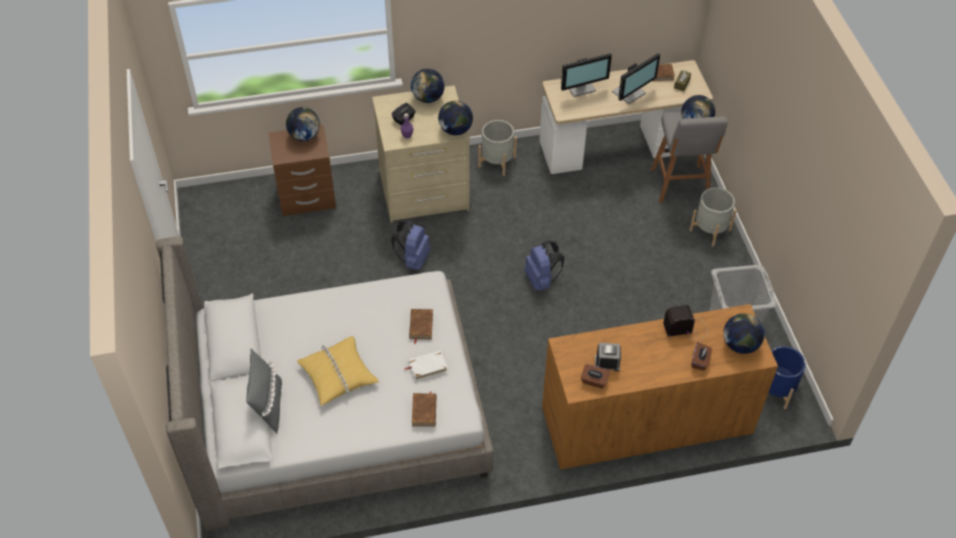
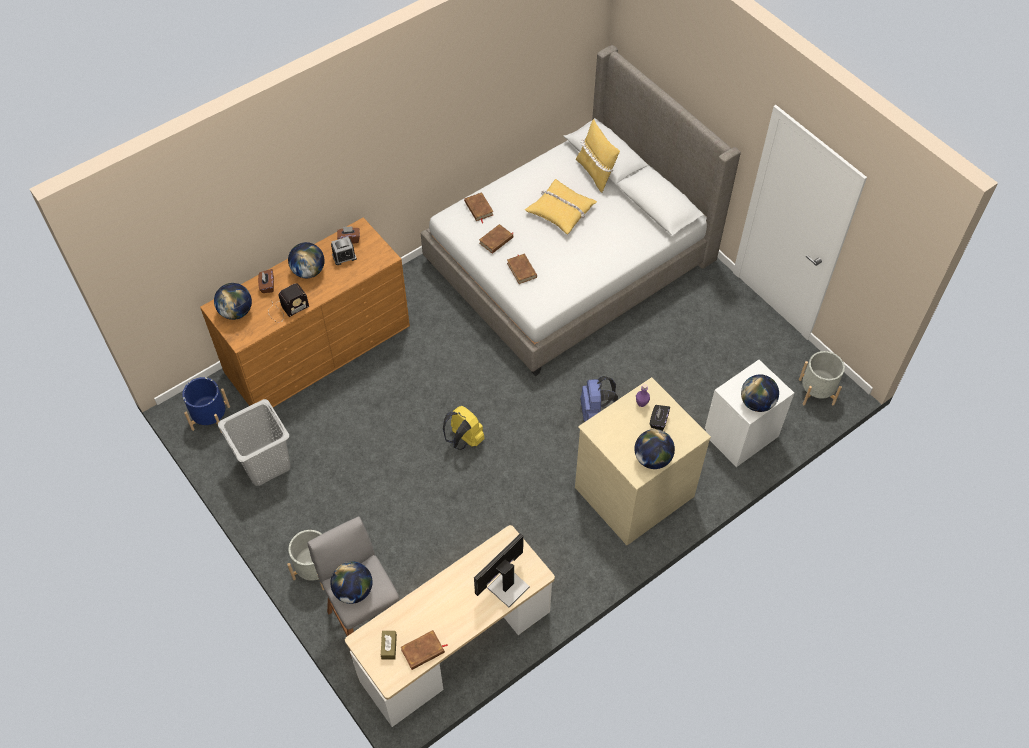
camera: 155 degrees right, 5 degrees up
grey pillow [246,348,282,434] -> yellow pillow [576,119,620,193]
brown nightstand [269,125,336,216] -> white nightstand [705,360,794,467]
white book [405,350,448,380] -> brown book [479,224,513,254]
globe [438,100,473,135] -> globe moved to [288,242,325,278]
grey planter [478,120,517,176] -> grey planter moved to [799,351,845,405]
blue backpack [524,241,565,291] -> yellow backpack [443,406,485,450]
monitor [612,53,660,104] -> none

